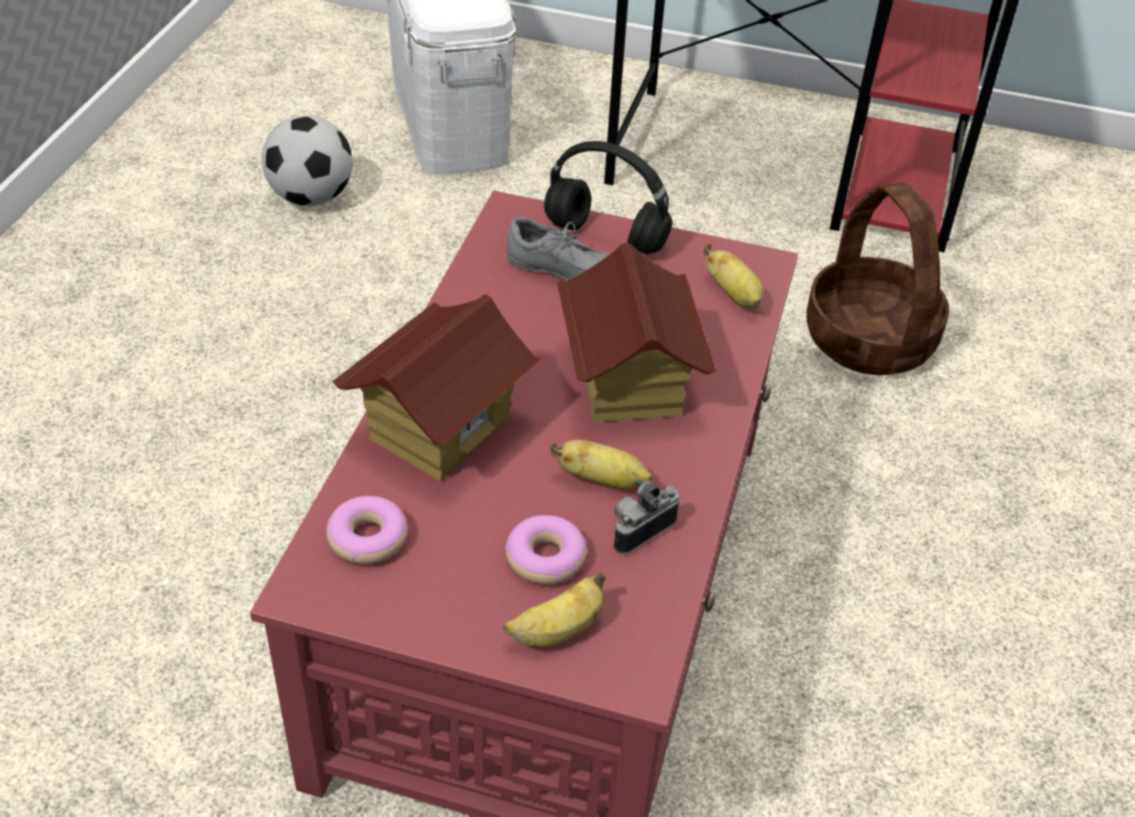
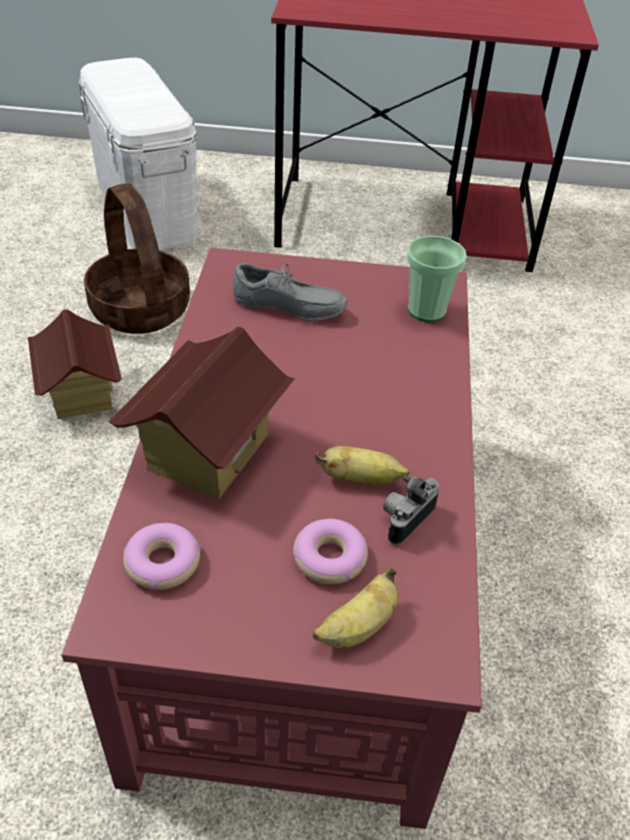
camera: 10 degrees left, 0 degrees up
football [262,115,353,206] -> none
black headphones [544,141,672,254] -> none
toy house [557,243,716,422] -> toy house moved to [28,309,122,419]
banana [703,244,763,308] -> cup [407,236,467,322]
basket [806,182,949,375] -> basket moved to [84,183,190,334]

